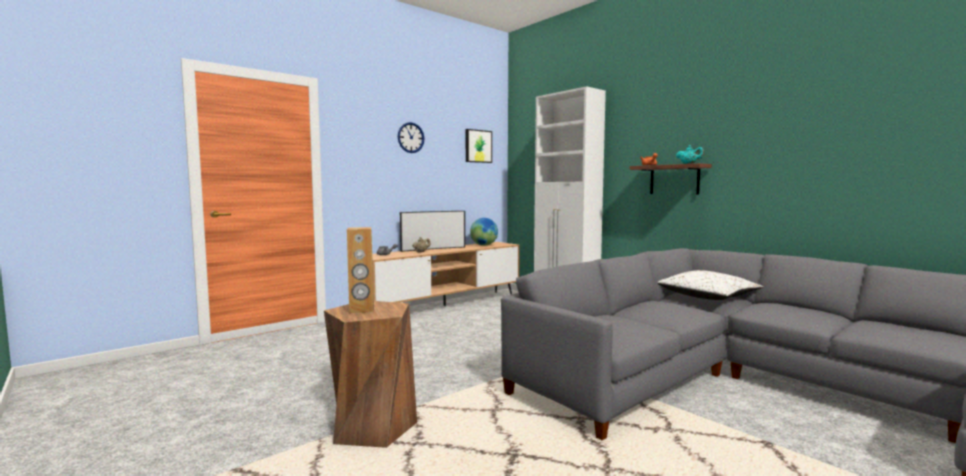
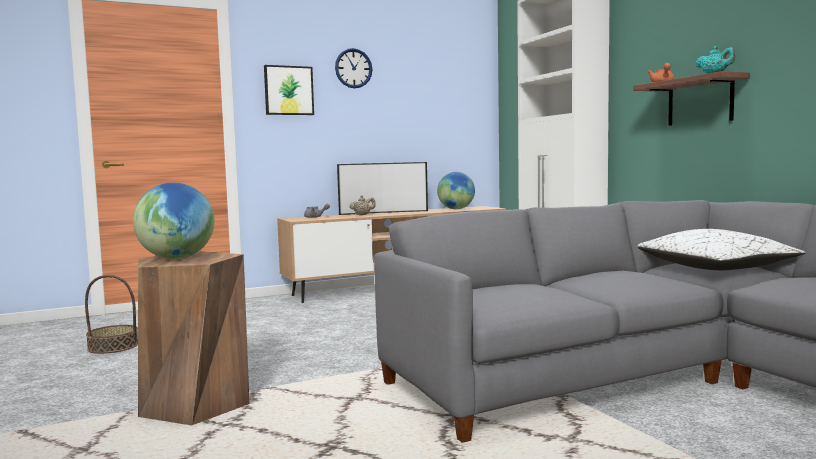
camera: 15 degrees right, 0 degrees up
brown speaker [347,227,374,314] -> globe [133,183,214,259]
picture [466,129,492,163] -> picture moved to [264,65,314,115]
none -> basket [85,275,138,354]

